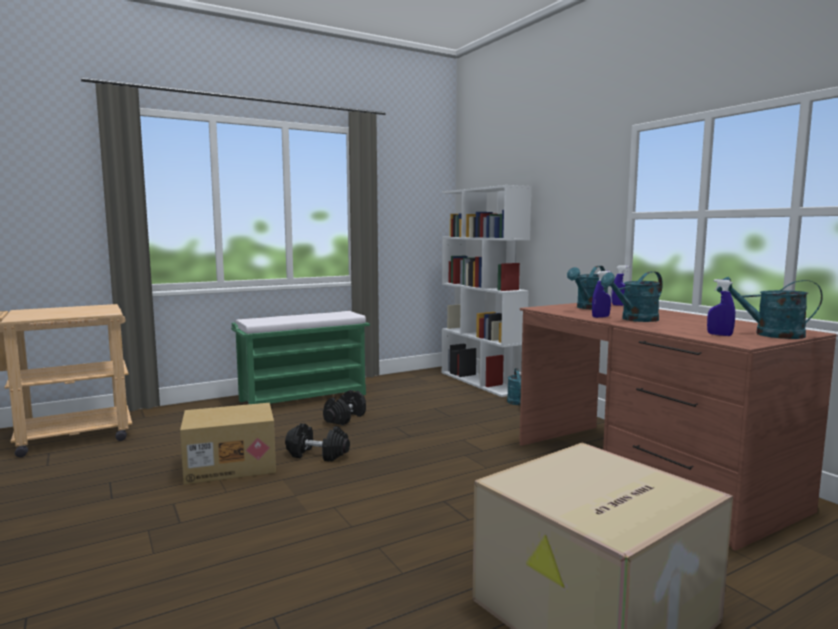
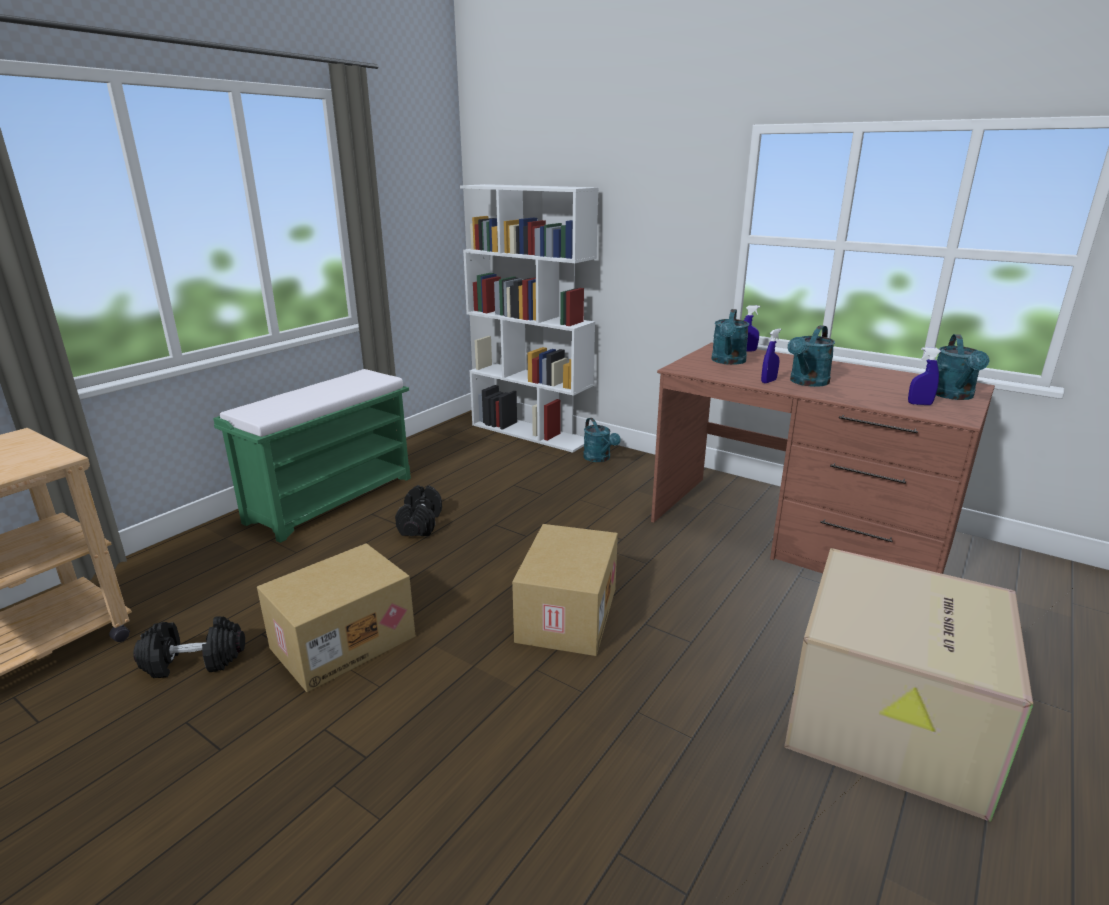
camera: 25 degrees left, 15 degrees up
black dumbbell [285,423,350,462] -> black dumbbell moved to [133,616,245,678]
turquoise watering can [717,277,823,339] -> turquoise watering can turned 75 degrees counterclockwise [936,334,989,400]
none -> cardboard box [512,524,618,656]

